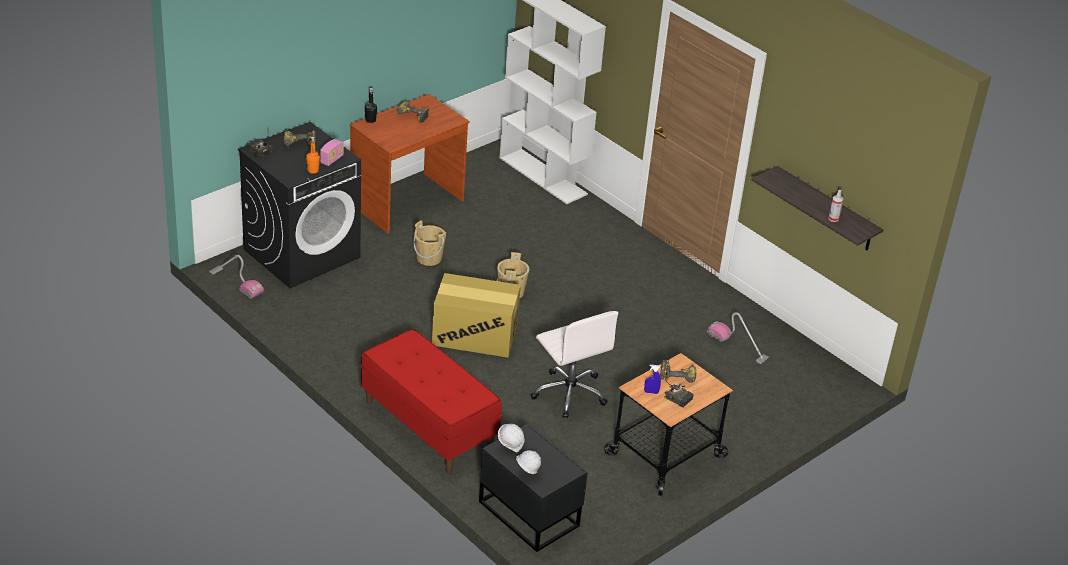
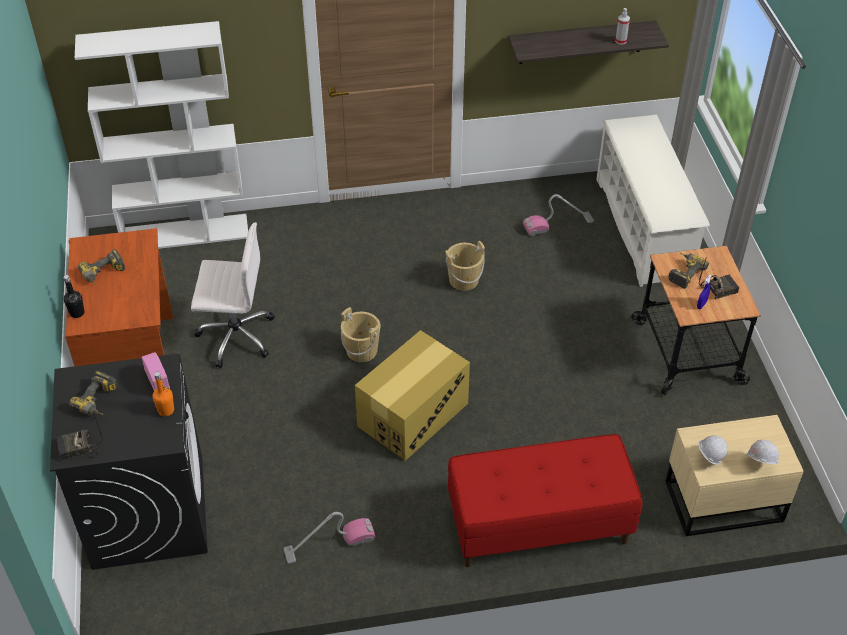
camera: 55 degrees left, 10 degrees up
vacuum cleaner [209,255,264,299] -> vacuum cleaner moved to [284,512,375,564]
beige bucket [414,221,446,266] -> beige bucket moved to [445,241,485,291]
black nightstand [479,424,588,552] -> beige nightstand [665,415,804,536]
white office chair [530,311,619,418] -> white office chair moved to [191,222,274,368]
none -> white shoe rack [596,115,710,287]

